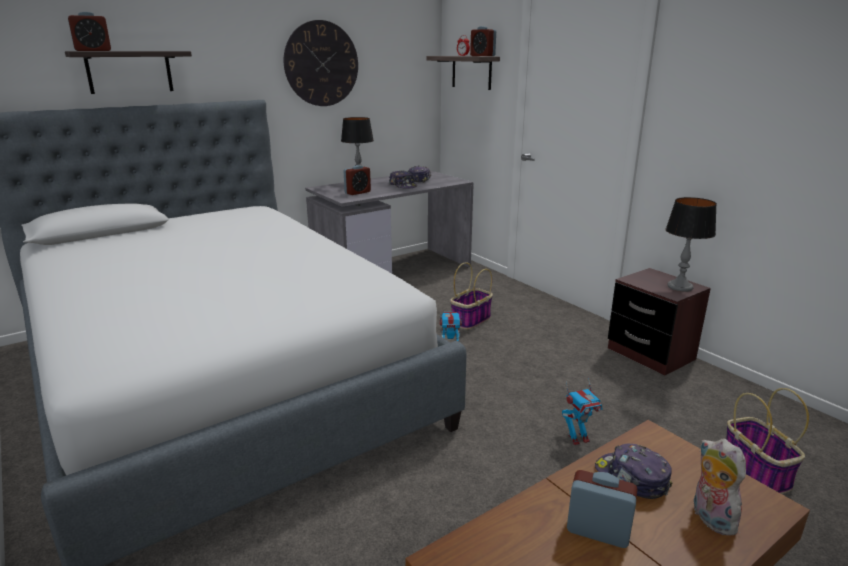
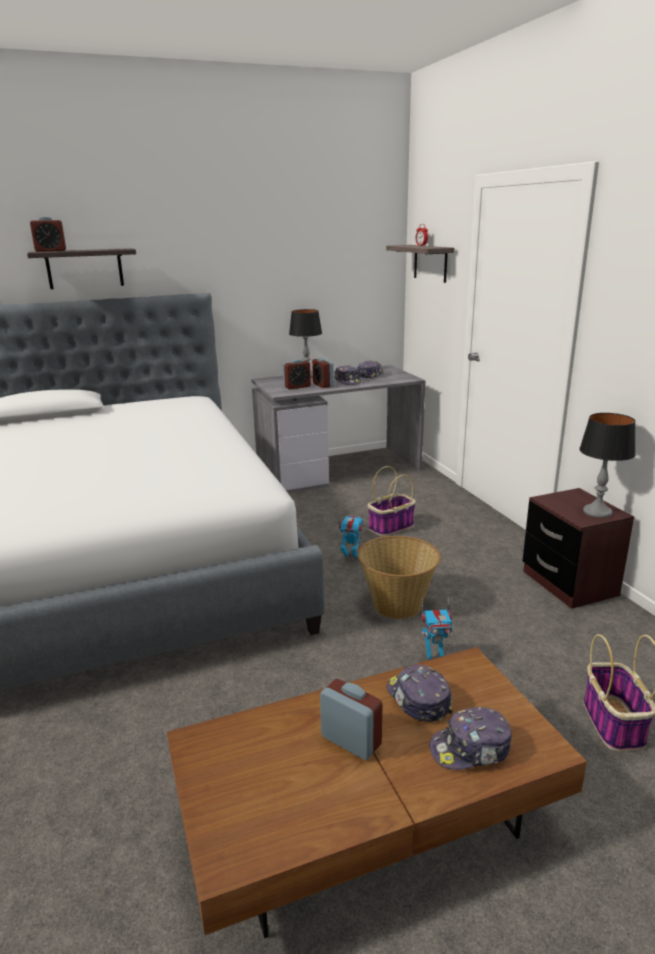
camera: 15 degrees right, 0 degrees up
wall clock [284,20,358,106] -> none
alarm clock [470,26,496,56] -> alarm clock moved to [312,358,334,388]
plush toy [692,438,746,536] -> cap [429,707,512,770]
none -> basket [358,536,441,619]

